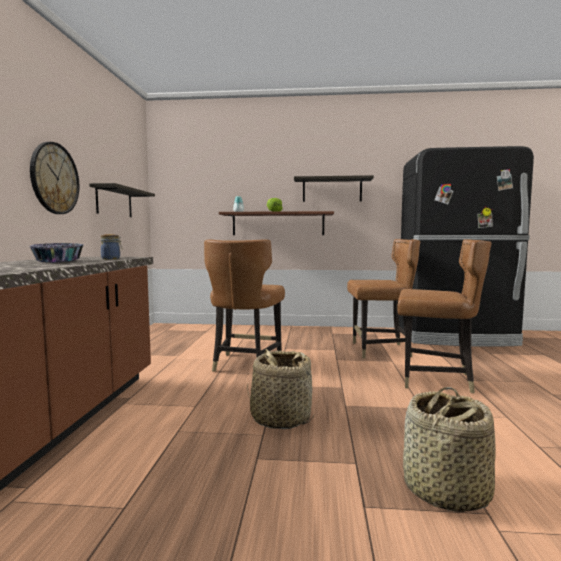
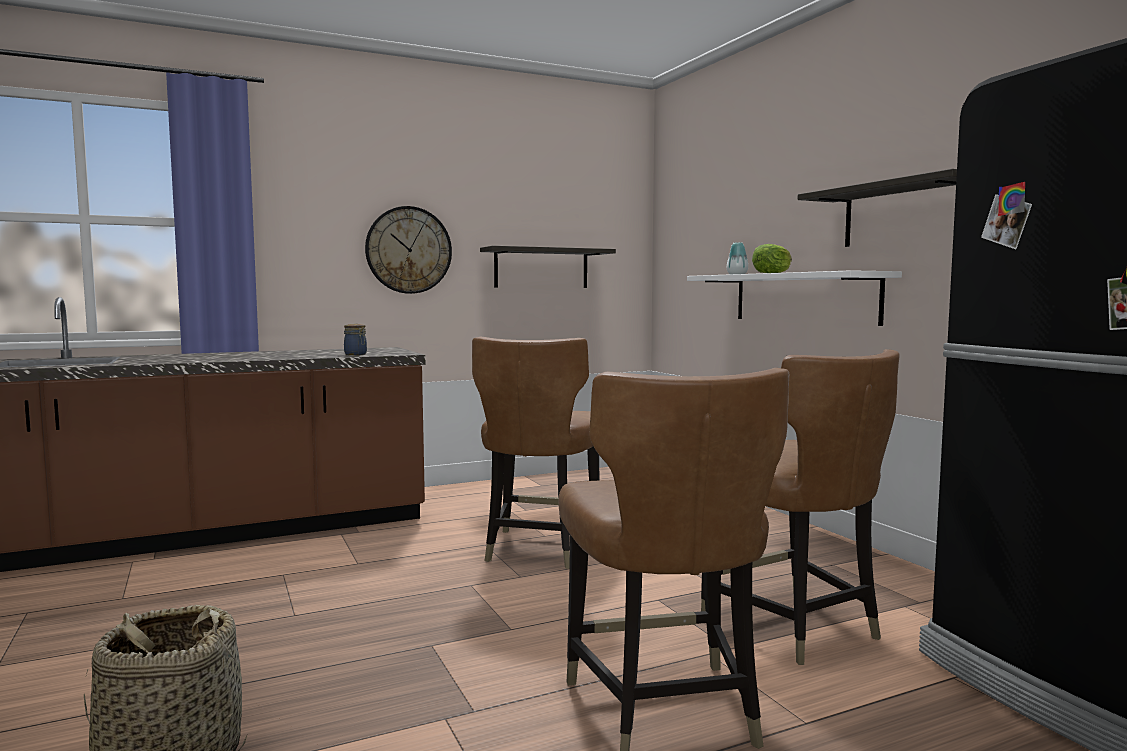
camera: 60 degrees right, 0 degrees up
bowl [29,243,83,263] -> none
brown chair [204,239,285,372] -> brown chair turned 60 degrees counterclockwise [472,336,600,569]
brown shelf [219,211,334,235] -> white shelf [687,270,902,326]
basket [247,349,315,429] -> none

